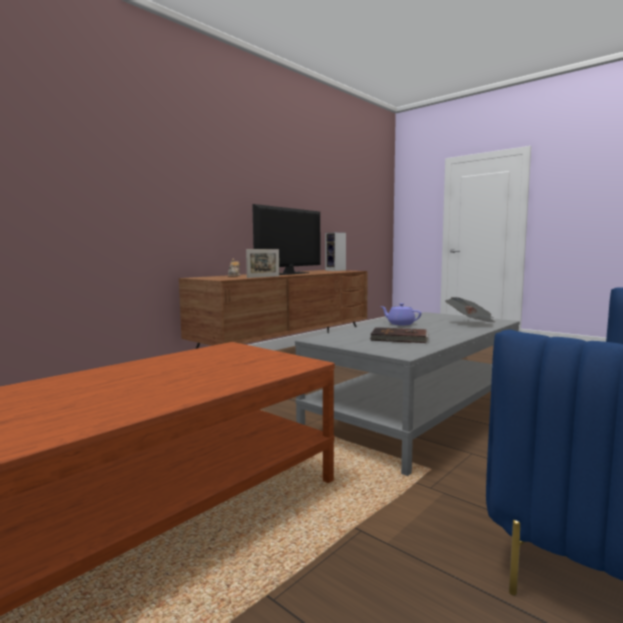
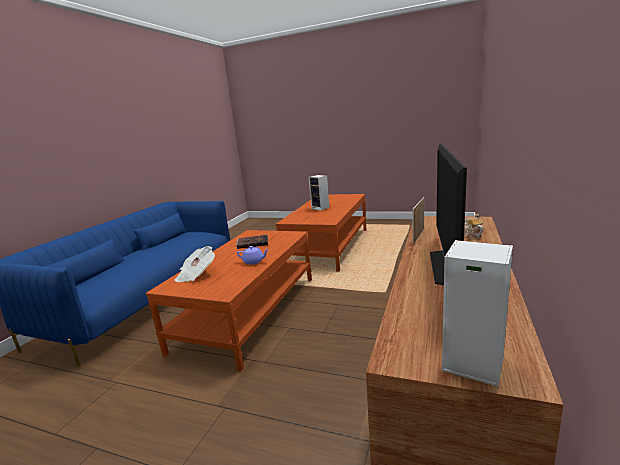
camera: 160 degrees right, 10 degrees up
grey coffee table [295,312,520,476] -> brown coffee table [146,230,312,371]
none -> speaker [309,175,329,211]

